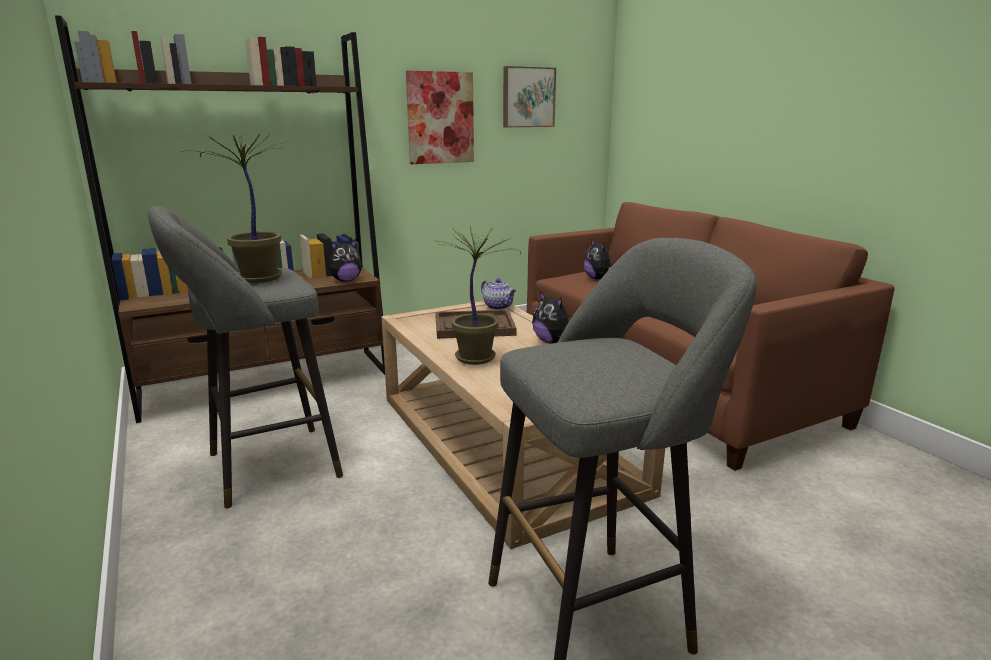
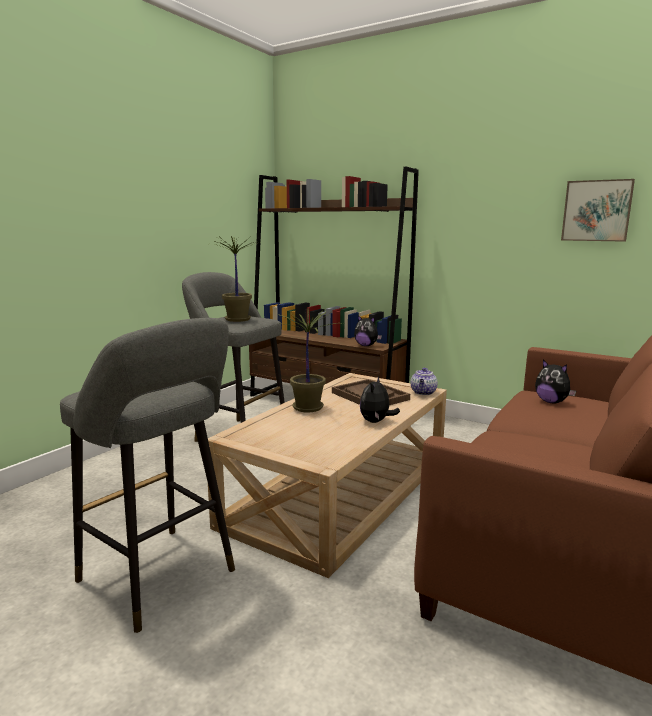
camera: 60 degrees right, 5 degrees down
picture [406,70,474,164] -> none
plush toy [584,239,611,279] -> plush toy turned 75 degrees counterclockwise [535,360,576,403]

